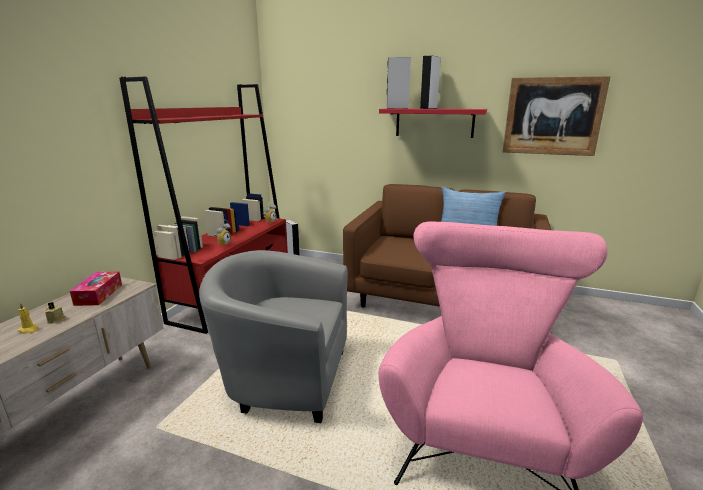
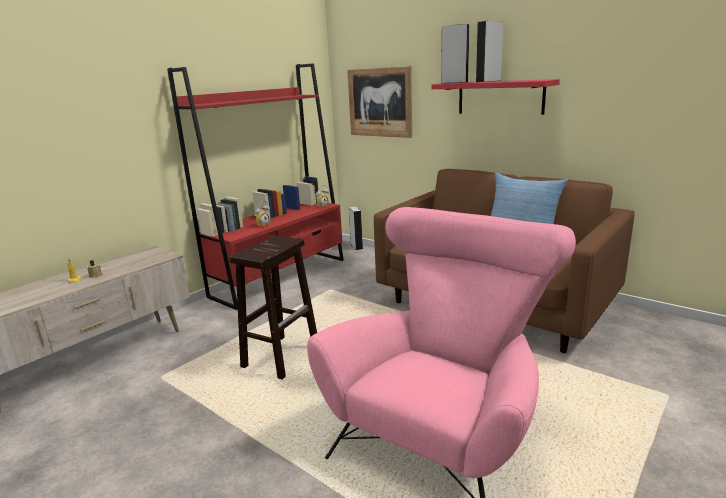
camera: 20 degrees right, 0 degrees up
tissue box [70,272,122,306] -> none
grey armchair [199,250,348,423] -> brown stool [230,236,317,380]
picture [503,76,611,156] -> picture moved to [347,66,412,138]

